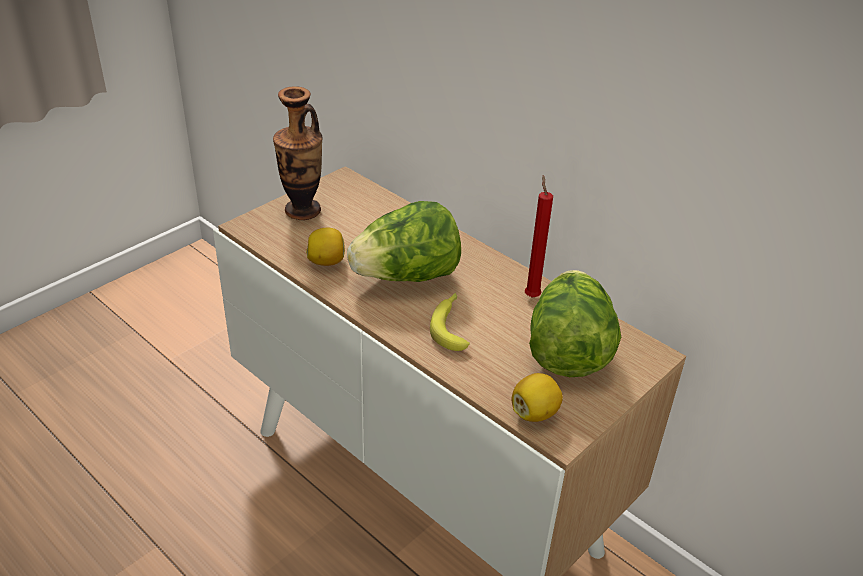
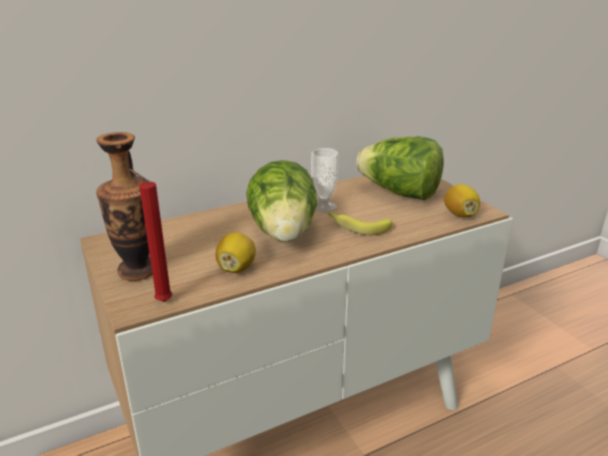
camera: 70 degrees left, 10 degrees down
red candle [525,175,553,298] -> red candle moved to [129,169,172,302]
none -> cup [311,148,338,212]

